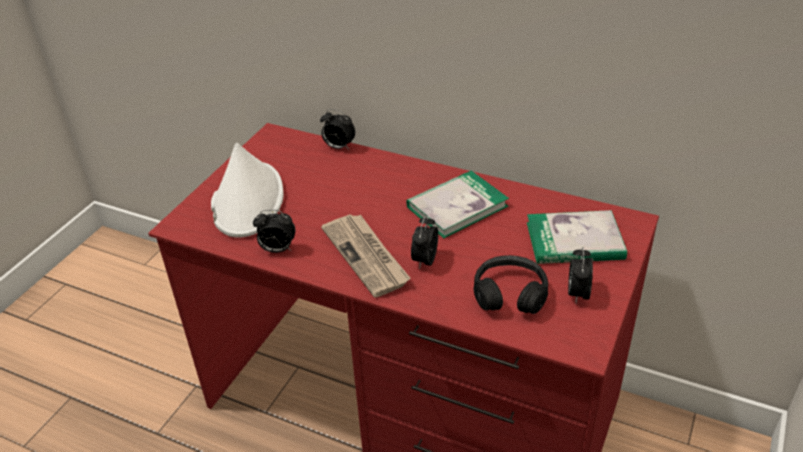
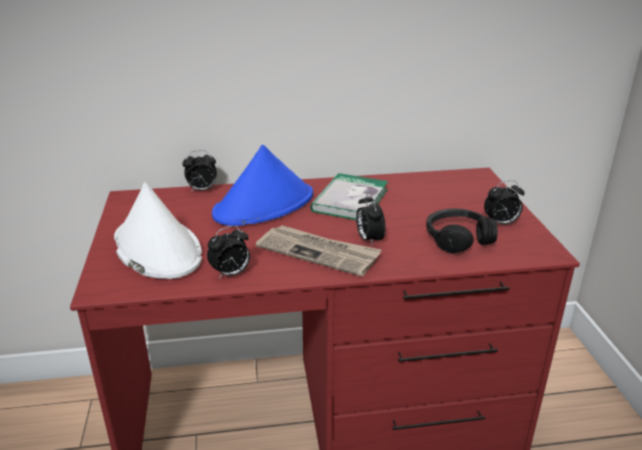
camera: 35 degrees left, 10 degrees down
book [527,210,627,264] -> none
alarm clock [568,247,593,303] -> alarm clock turned 75 degrees counterclockwise [484,180,525,224]
none -> blue hat [212,145,313,226]

